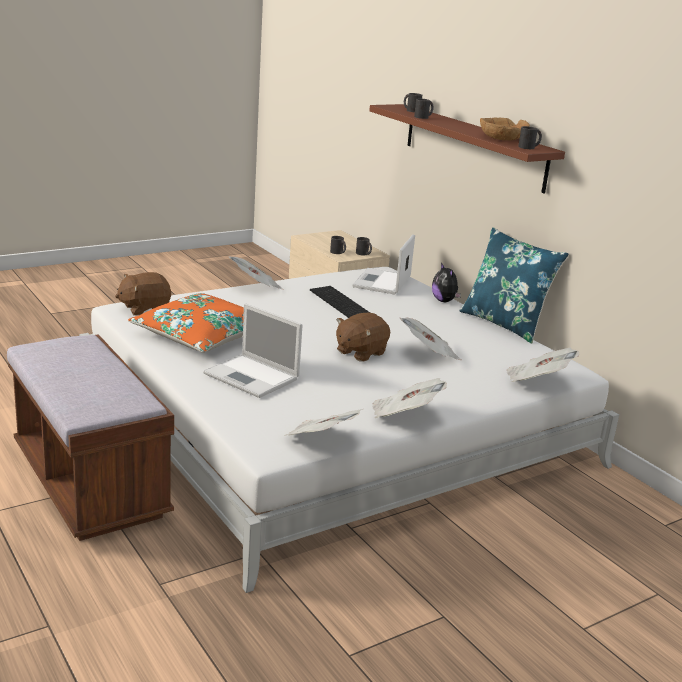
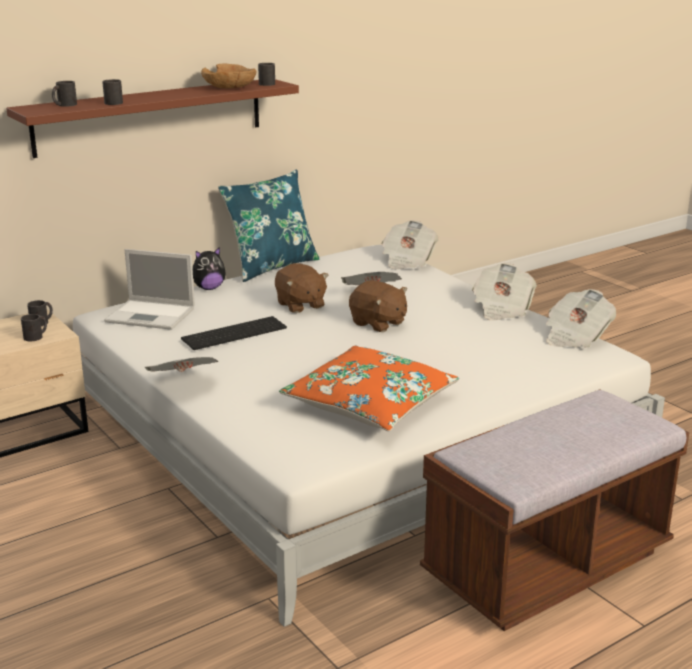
camera: 90 degrees left, 0 degrees up
brown plush toy [115,272,171,316] -> brown plush toy moved to [275,263,328,313]
laptop [203,303,303,398] -> none

